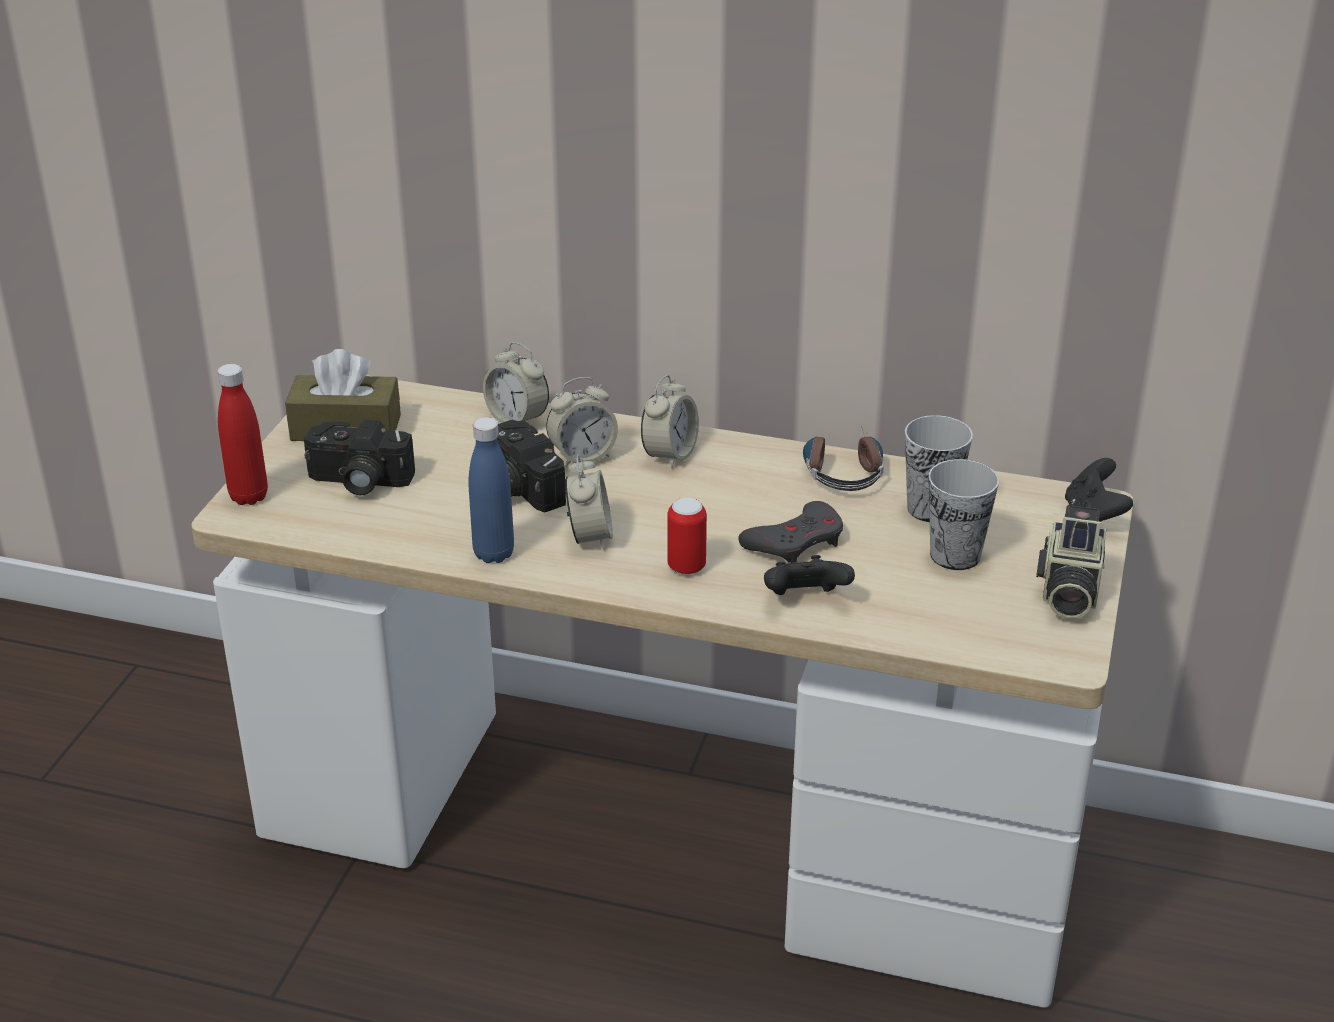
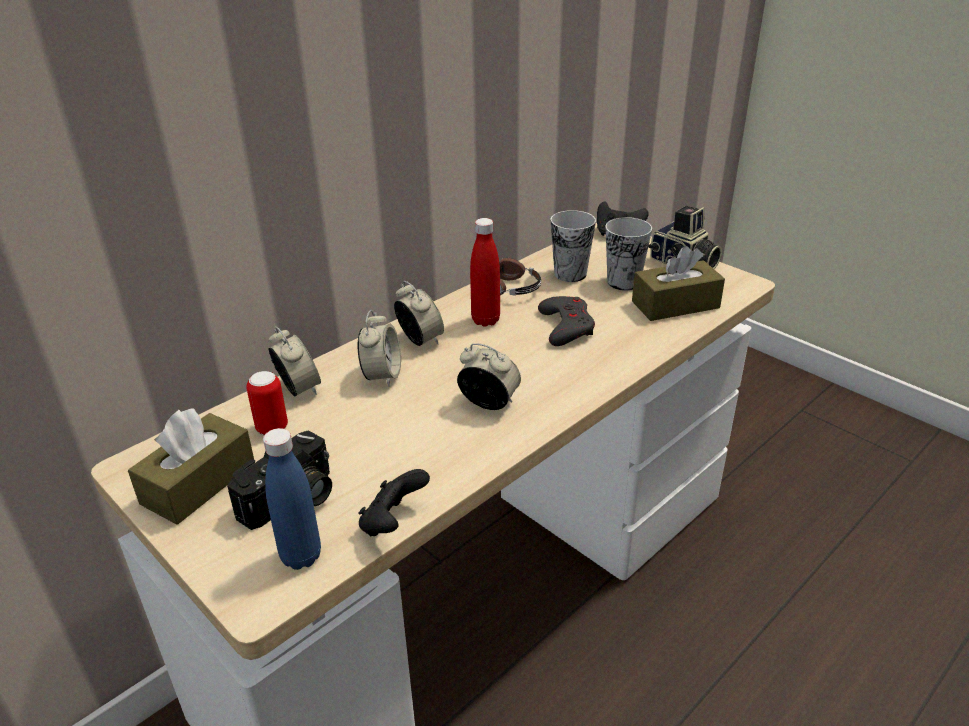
camera: 60 degrees left, 0 degrees up
red bottle [218,364,268,505] -> red bottle moved to [470,218,500,327]
blue bottle [468,417,514,563] -> blue bottle moved to [263,428,321,570]
alarm clock [483,342,549,423] -> alarm clock turned 105 degrees counterclockwise [269,326,321,396]
camera [497,420,566,513] -> none
can [667,498,707,574] -> can moved to [246,371,288,435]
black game controller [764,555,855,595] -> black game controller moved to [358,469,430,536]
none -> brown tissue box [632,246,725,321]

